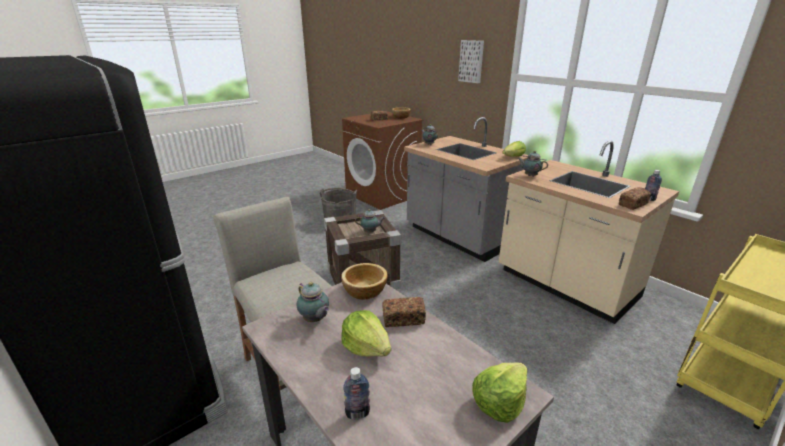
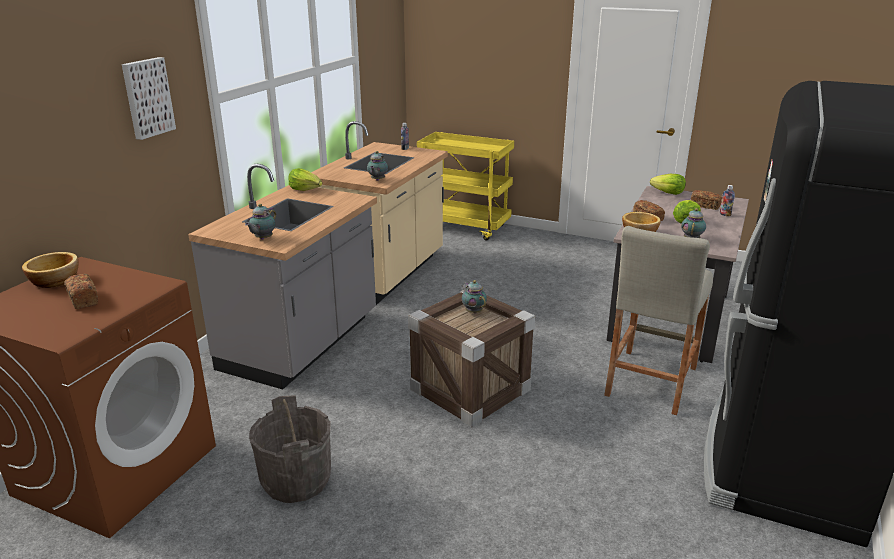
camera: 115 degrees left, 0 degrees up
bread [619,187,651,210] -> bread moved to [691,190,722,210]

